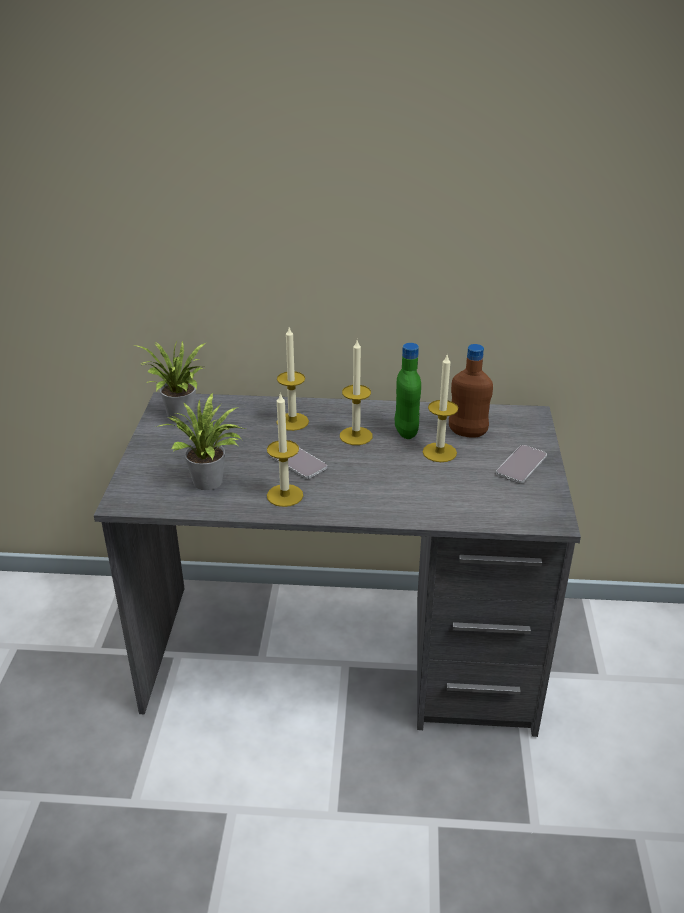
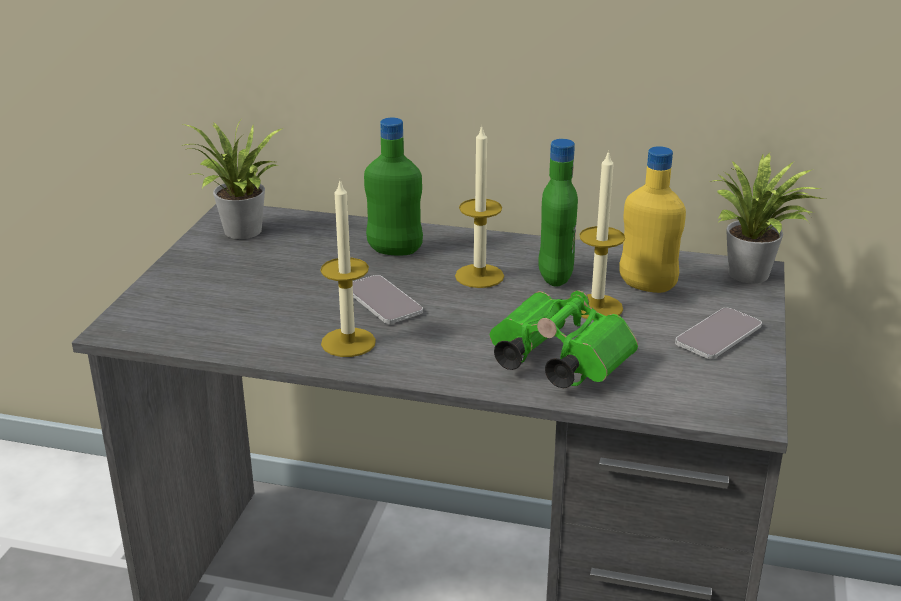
camera: 10 degrees right, 5 degrees down
potted plant [157,393,245,490] -> potted plant moved to [713,153,825,283]
candle [276,327,309,431] -> green bottle [364,117,423,256]
brown bottle [449,344,493,438] -> yellow bottle [619,146,686,293]
none -> green binoculars [490,290,638,389]

